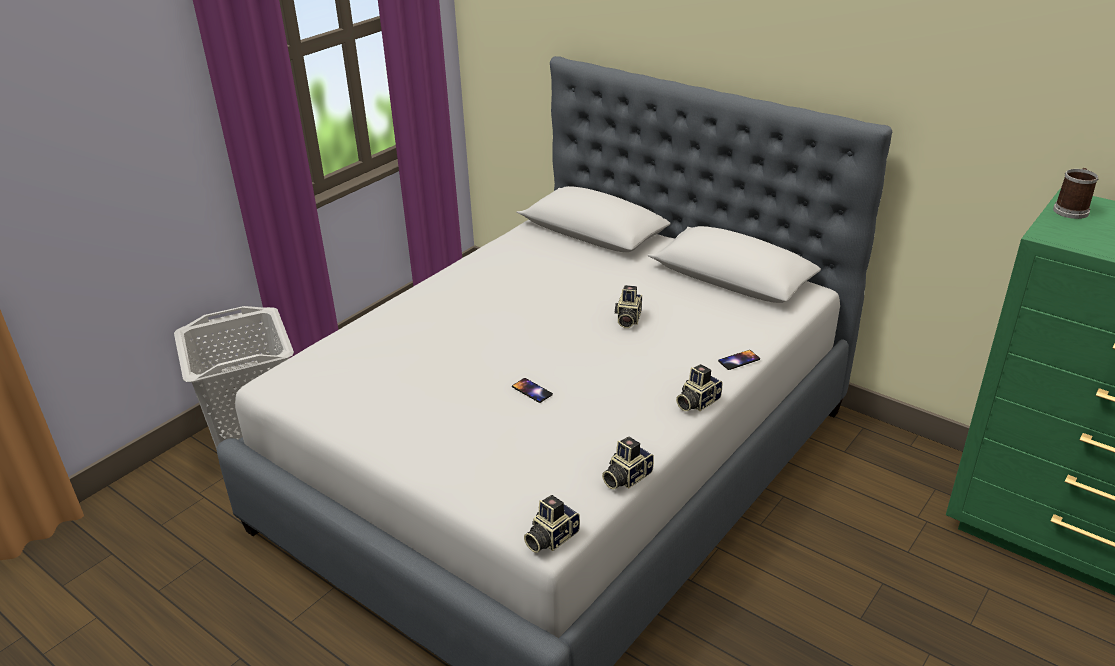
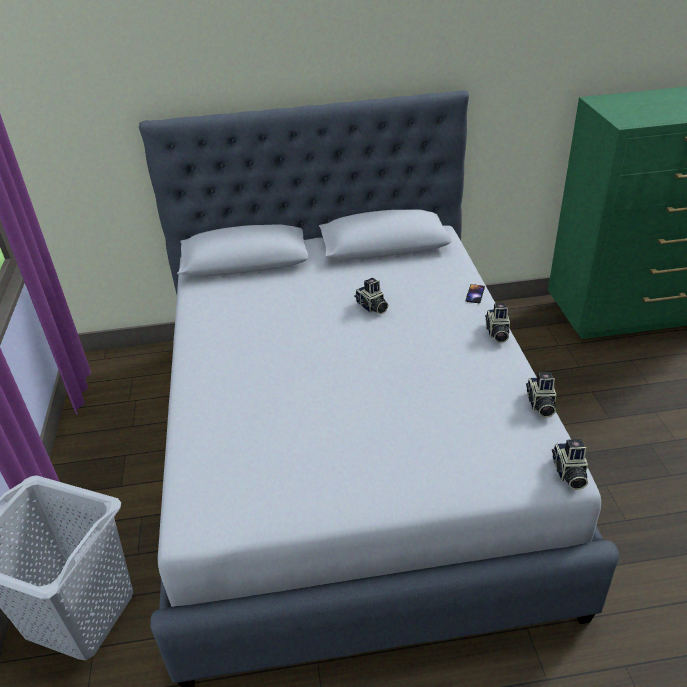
camera: 45 degrees left, 5 degrees up
phone [512,378,553,403] -> none
mug [1053,168,1099,219] -> none

